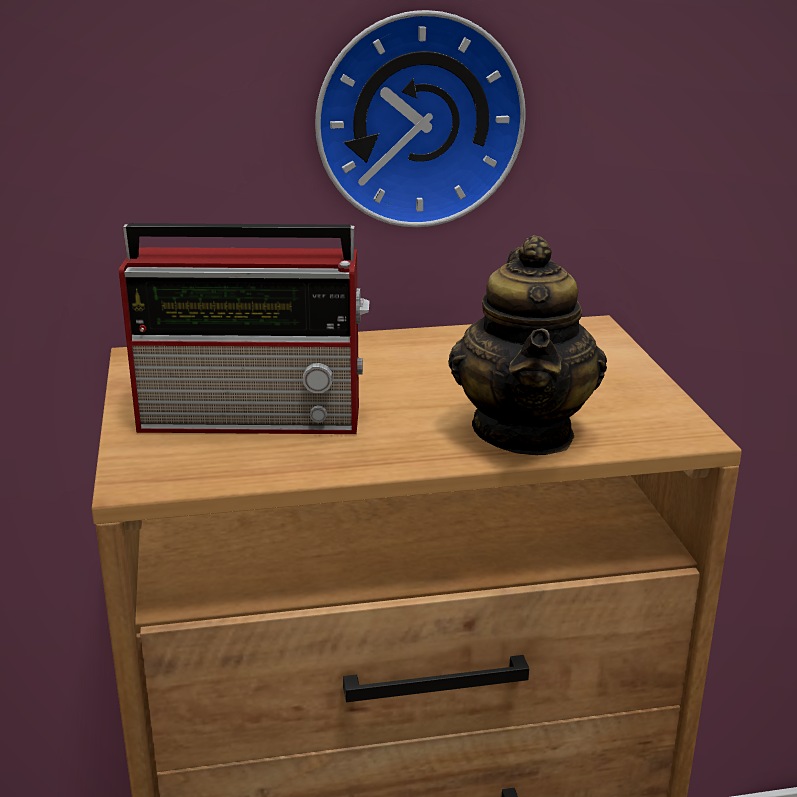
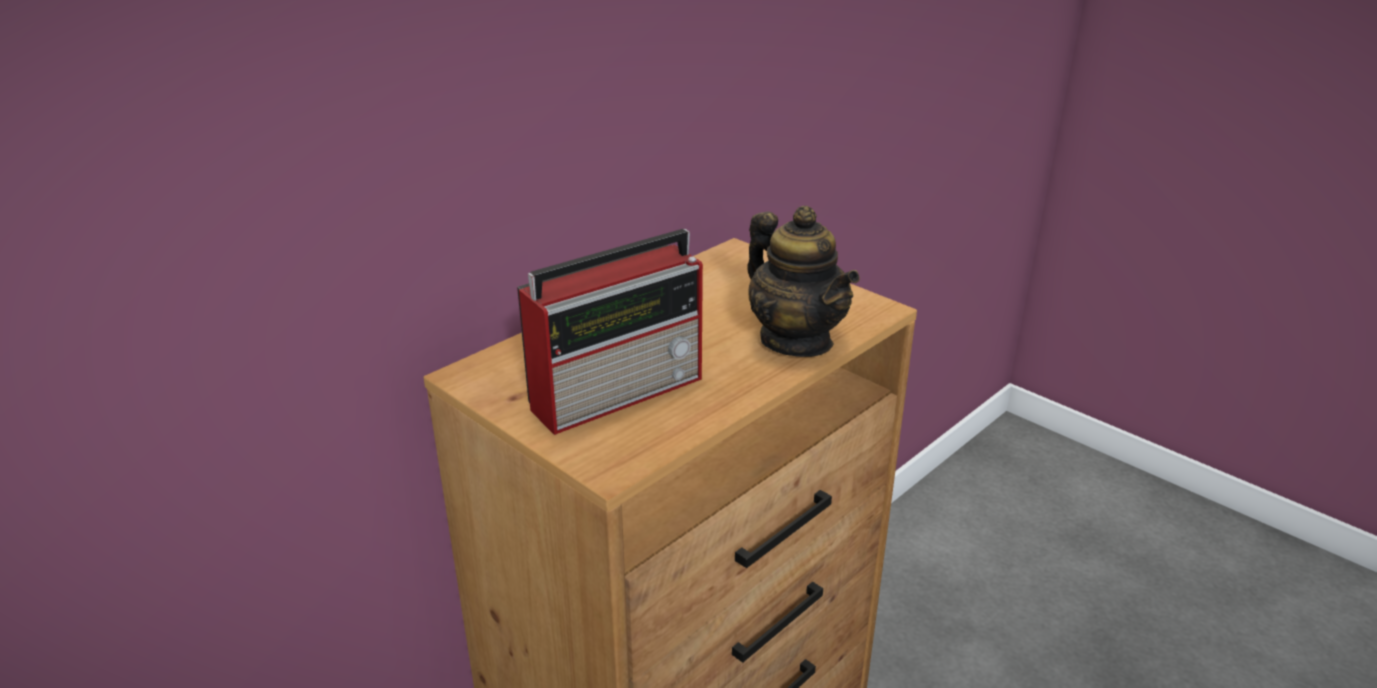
camera: 35 degrees left, 5 degrees up
wall clock [315,10,526,227] -> none

